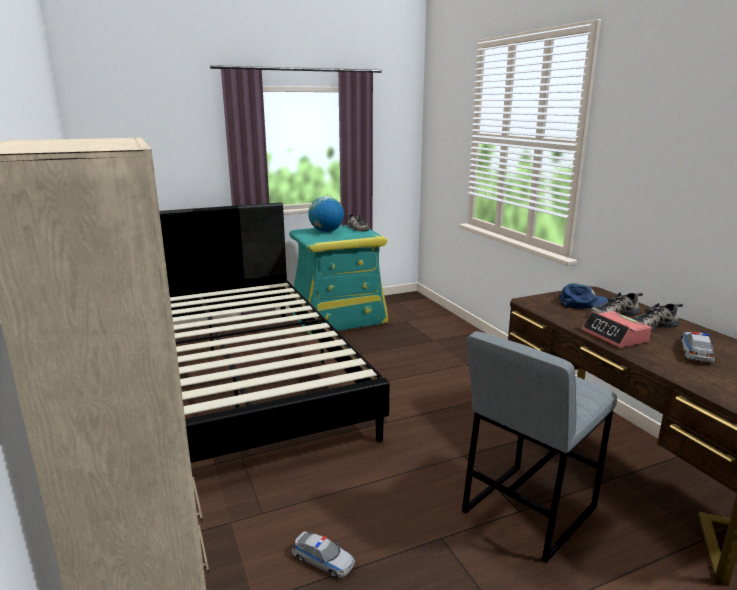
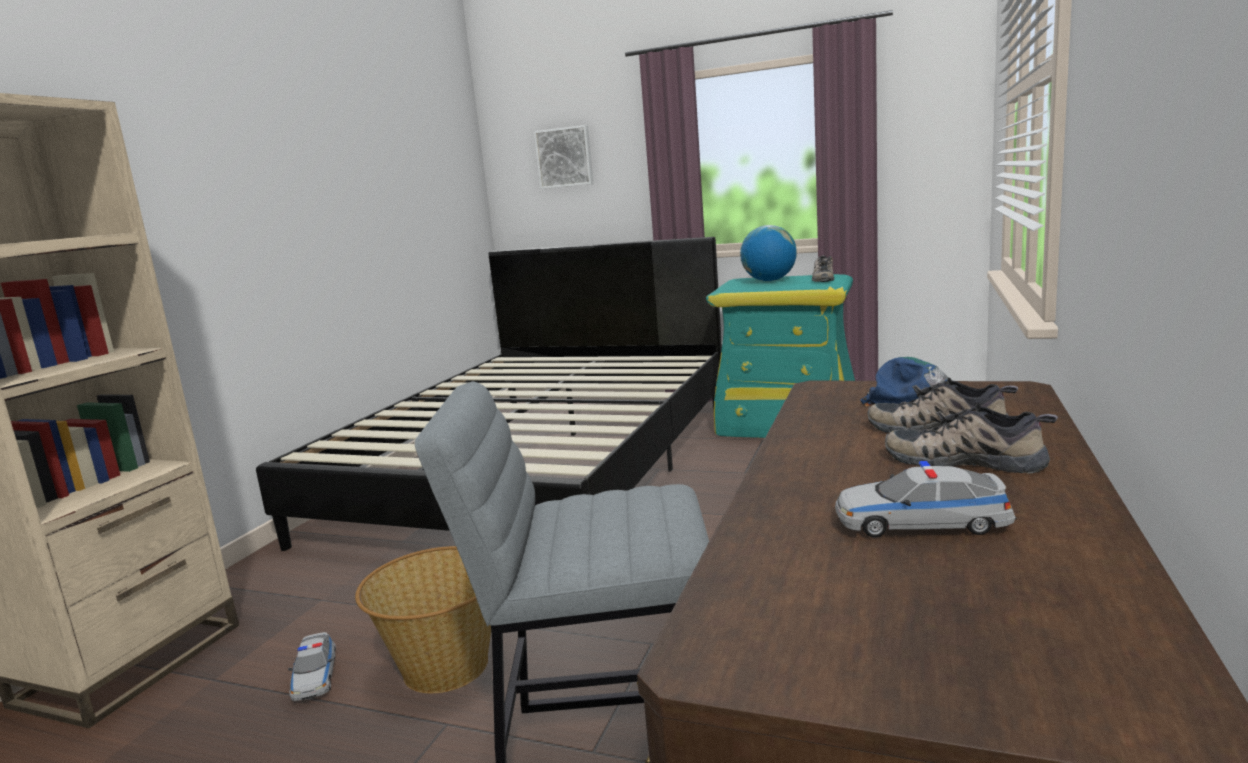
camera: 45 degrees right, 5 degrees down
alarm clock [582,311,651,348] -> none
toy car [681,332,714,363] -> toy car turned 150 degrees counterclockwise [835,461,1017,537]
none -> basket [355,546,491,694]
none -> picture [534,125,593,189]

